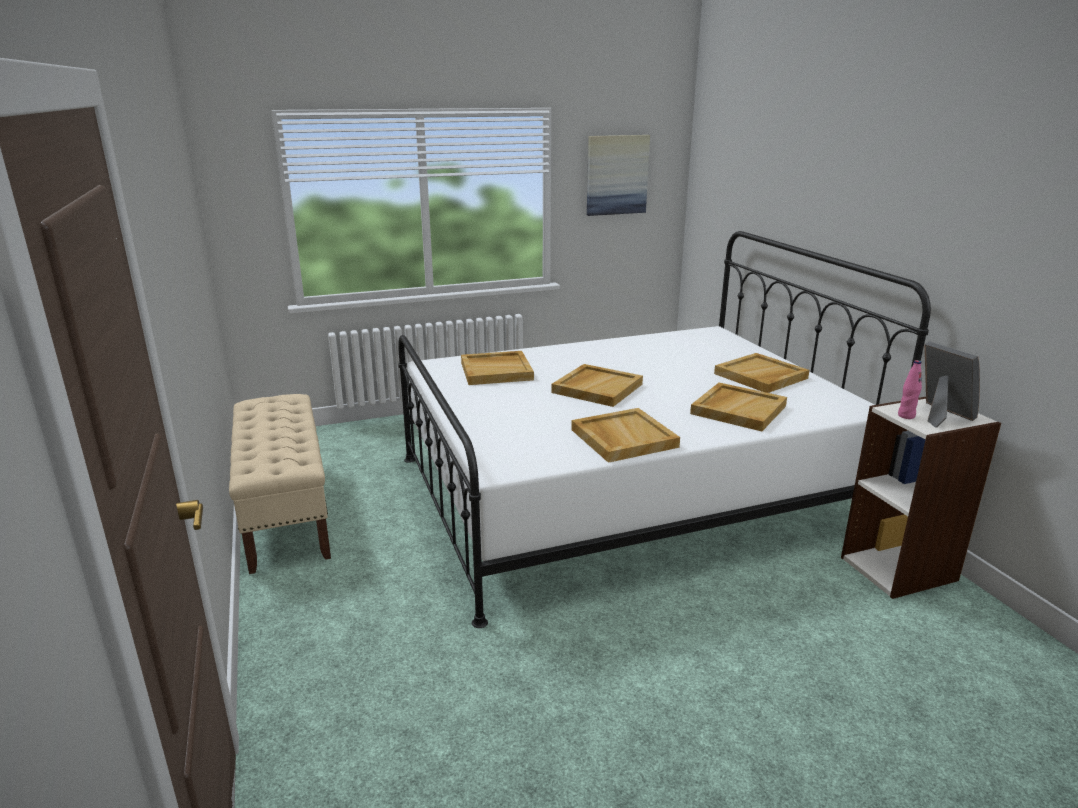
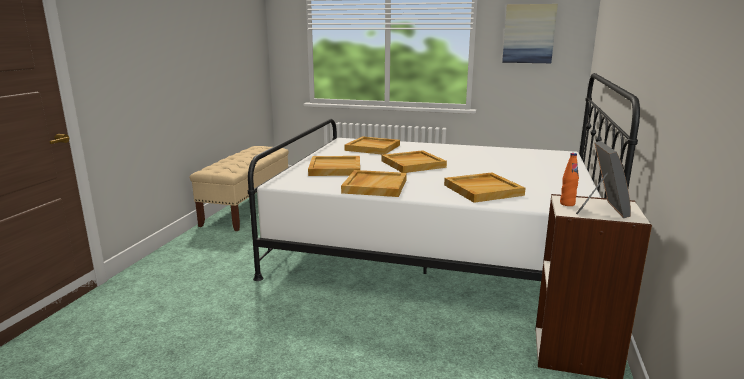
camera: 35 degrees right, 5 degrees down
beige tray [714,353,810,393] -> beige tray moved to [308,156,360,176]
pink bottle [898,360,922,419] -> orange bottle [560,153,579,206]

